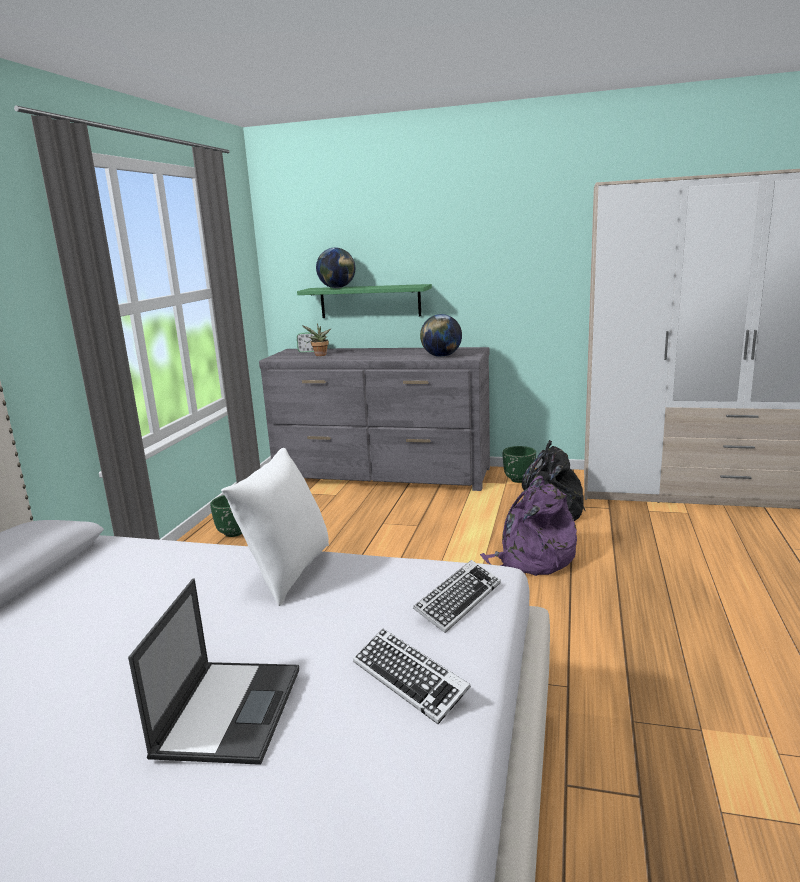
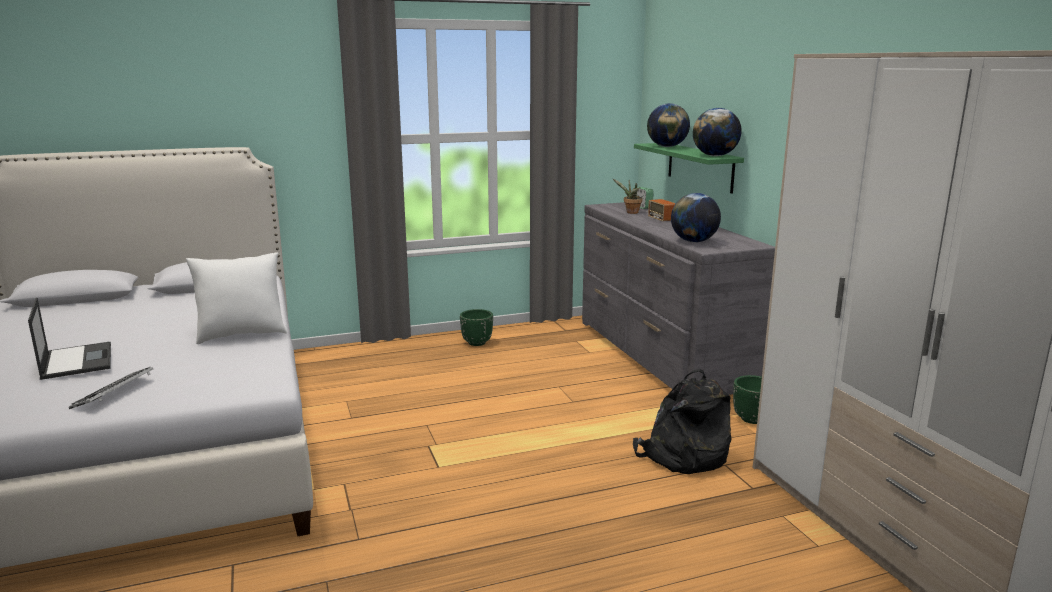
camera: 55 degrees right, 0 degrees up
laptop [128,578,299,765] -> laptop turned 90 degrees counterclockwise [28,298,111,380]
keyboard [413,560,501,633] -> none
purple backpack [480,475,577,576] -> none
none -> radio [646,199,676,221]
none -> globe [693,108,742,156]

